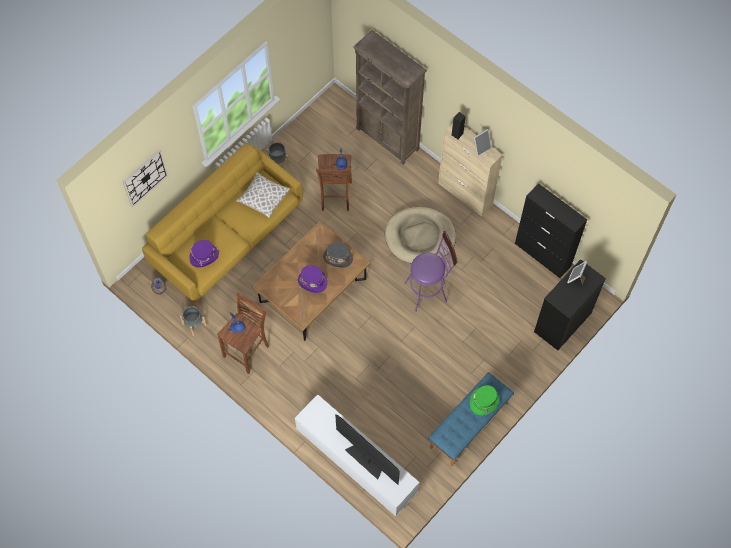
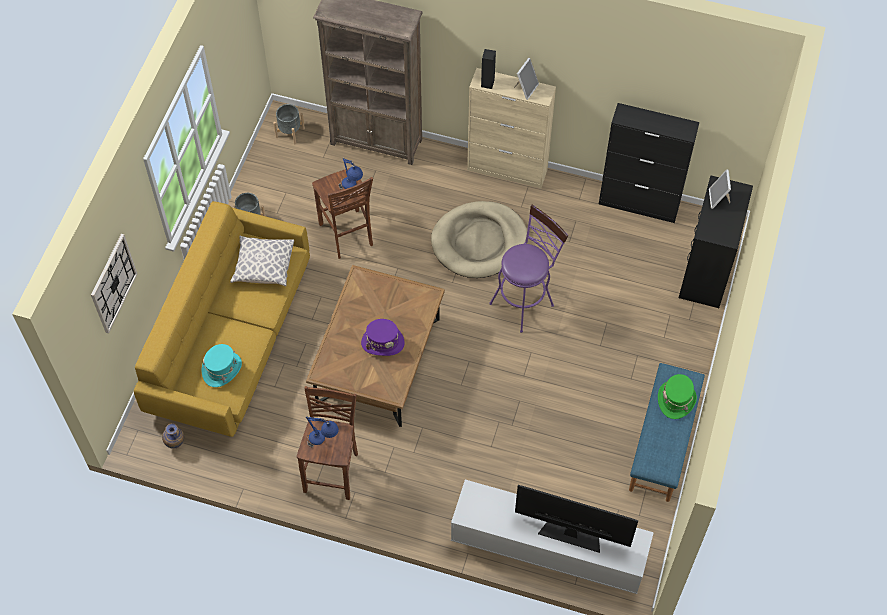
camera: 25 degrees left, 5 degrees down
grey planter [180,306,207,336] -> grey planter moved to [273,104,305,144]
purple hat [189,240,219,268] -> turquoise hat [202,344,242,387]
grey hat [323,241,353,268] -> none

